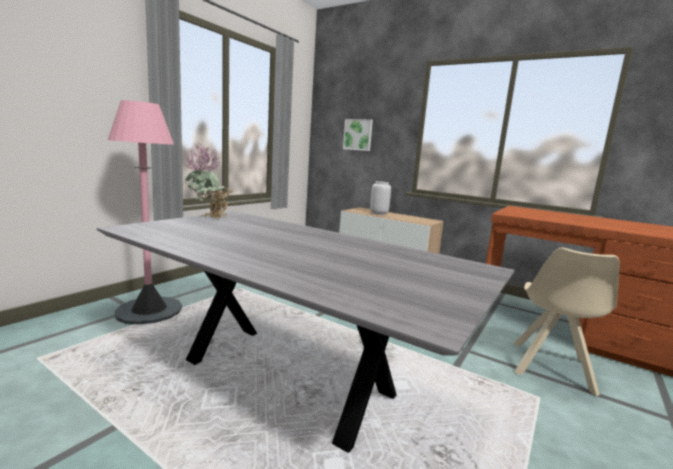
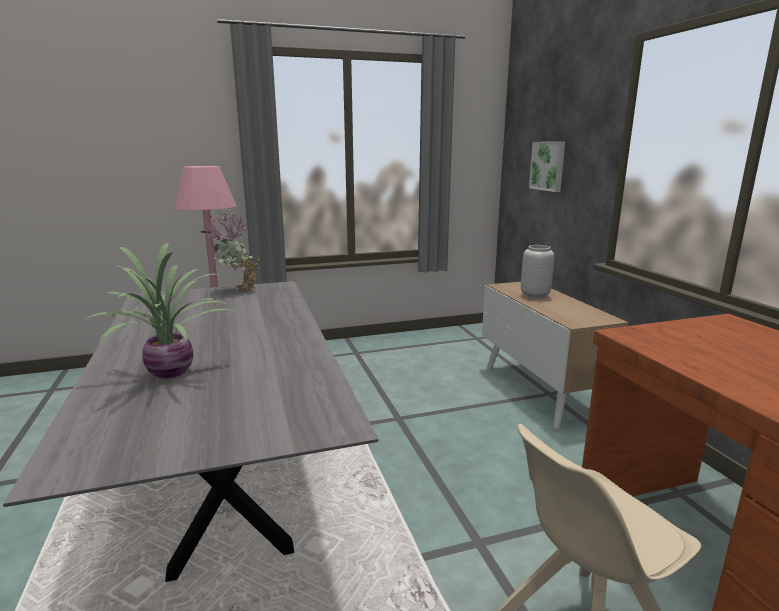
camera: 40 degrees right, 5 degrees up
none -> potted plant [83,243,238,379]

